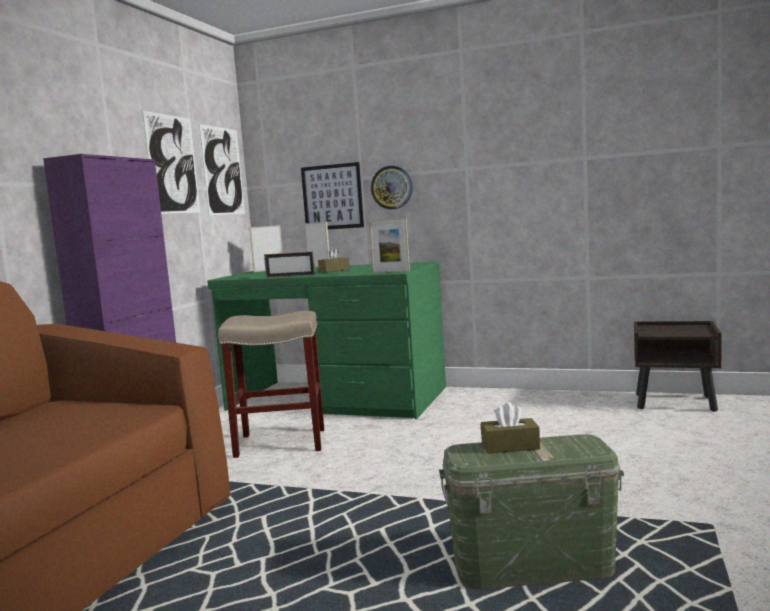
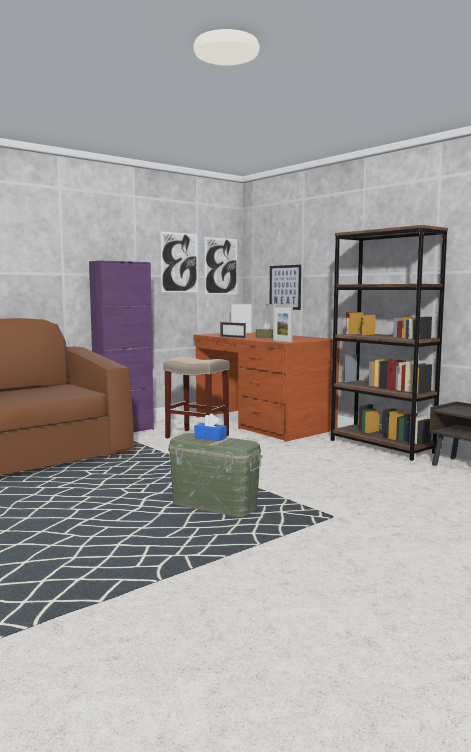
camera: 30 degrees right, 0 degrees up
green desk [207,262,446,419] -> brown desk [194,332,340,442]
wall clock [371,166,413,210] -> none
brown tissue box [481,402,540,454] -> blue tissue box [194,414,226,441]
none -> brown bookcase [331,225,448,461]

